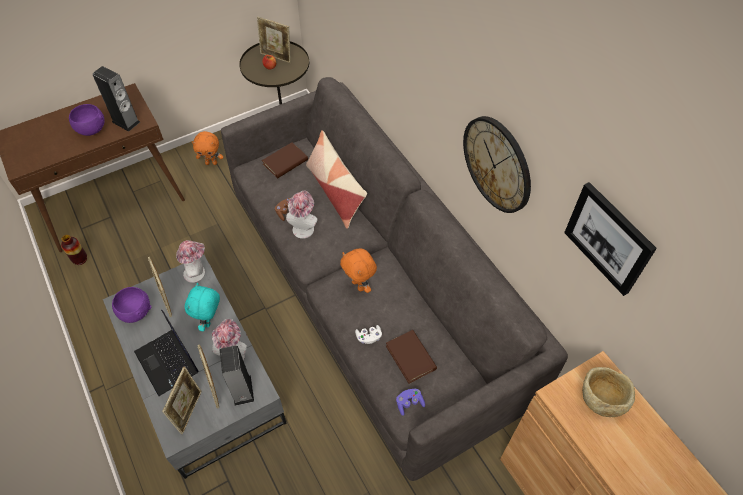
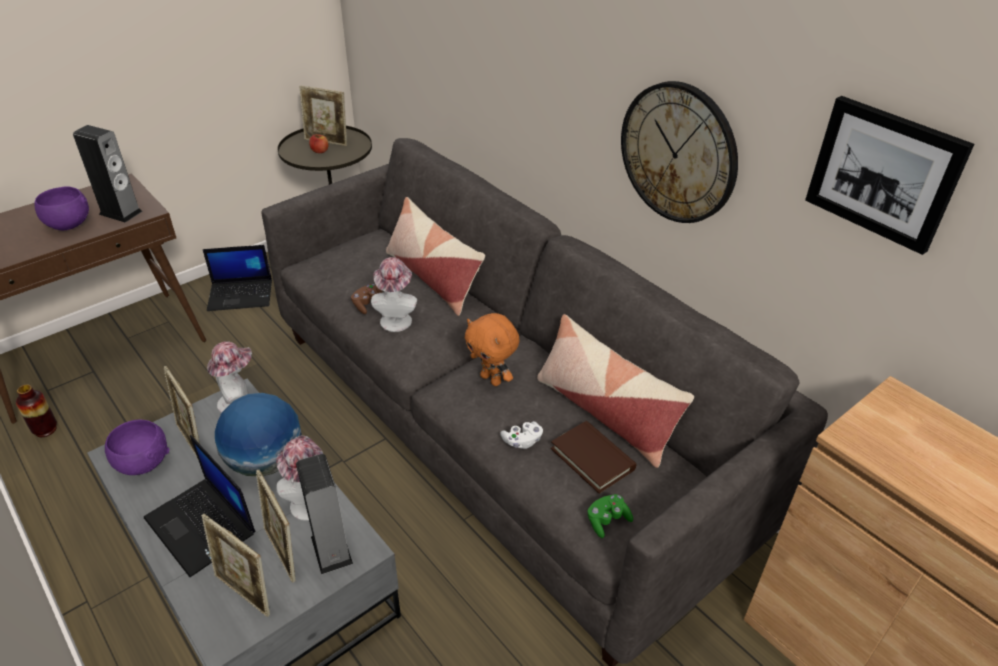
camera: 10 degrees left, 15 degrees down
picture frame [162,367,201,434] -> picture frame turned 120 degrees clockwise [202,514,270,617]
turquoise plush toy [185,283,220,331] -> globe [215,393,302,476]
orange plush toy [192,131,223,165] -> laptop [203,245,272,311]
brown book [262,142,308,178] -> none
purple game controller [396,389,425,416] -> green game controller [588,494,633,538]
beige bowl [582,367,635,417] -> none
none -> pillow [537,314,694,468]

